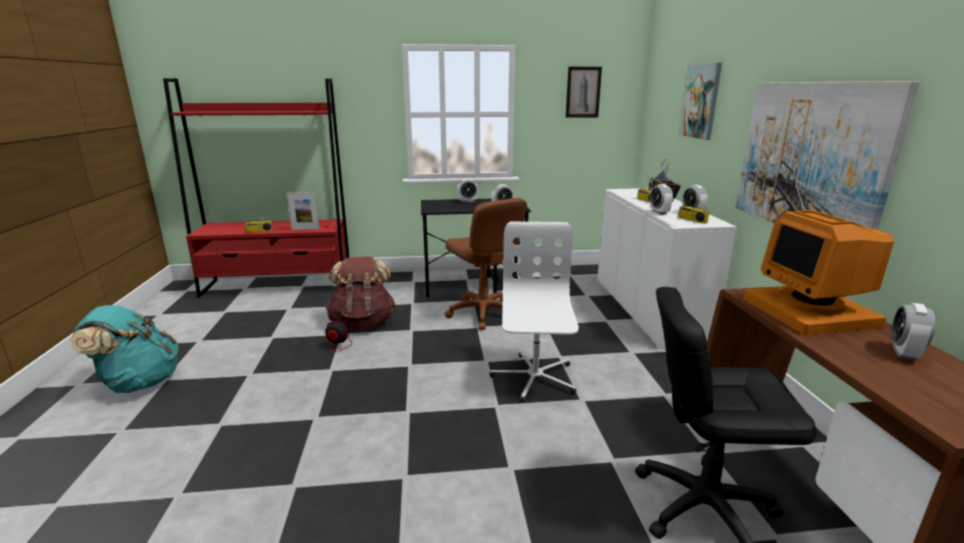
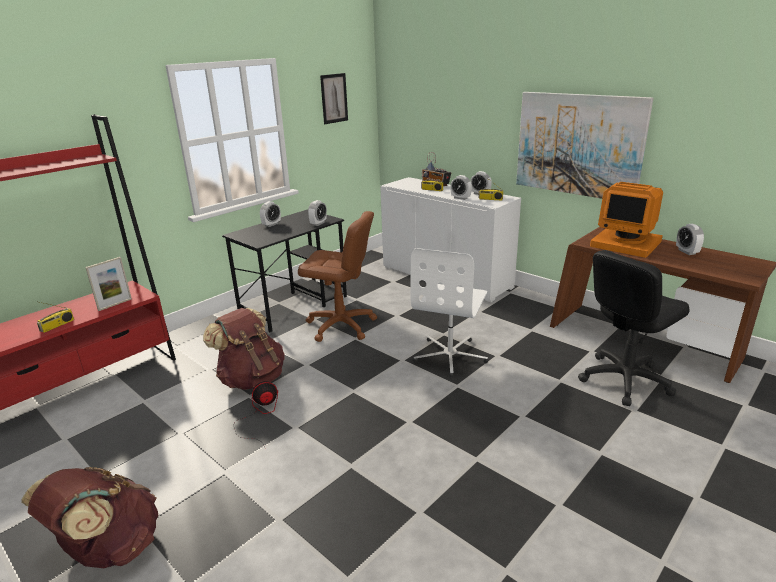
camera: 40 degrees left, 5 degrees up
turquoise backpack [70,305,179,393] -> brown backpack [21,467,158,568]
white office chair [490,222,579,402] -> white office chair turned 120 degrees counterclockwise [411,248,488,377]
picture [678,62,722,140] -> none

